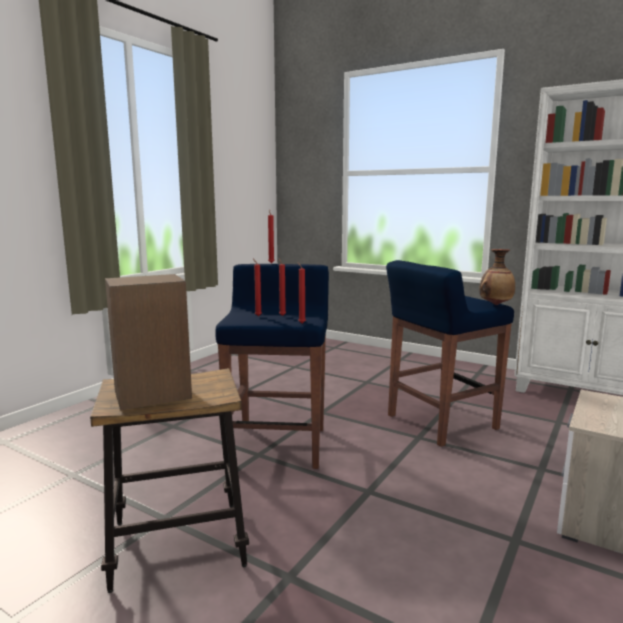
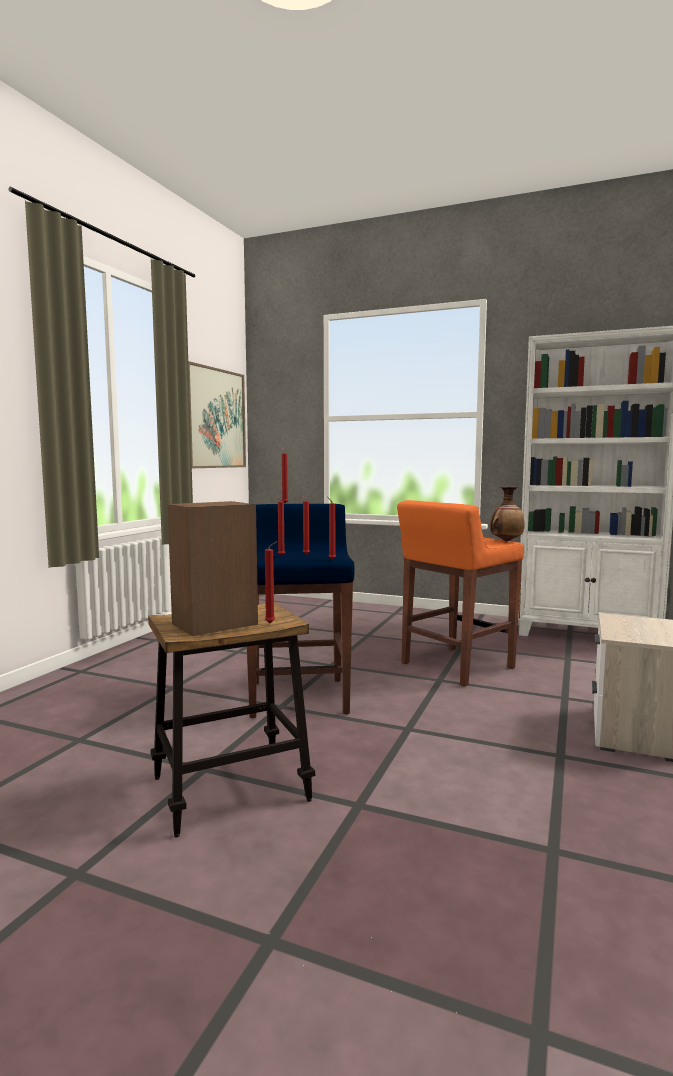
camera: 10 degrees left, 5 degrees down
blue stool [386,260,514,447] -> orange stool [397,500,524,686]
none -> picture [188,361,246,468]
none -> red candle [265,541,278,623]

